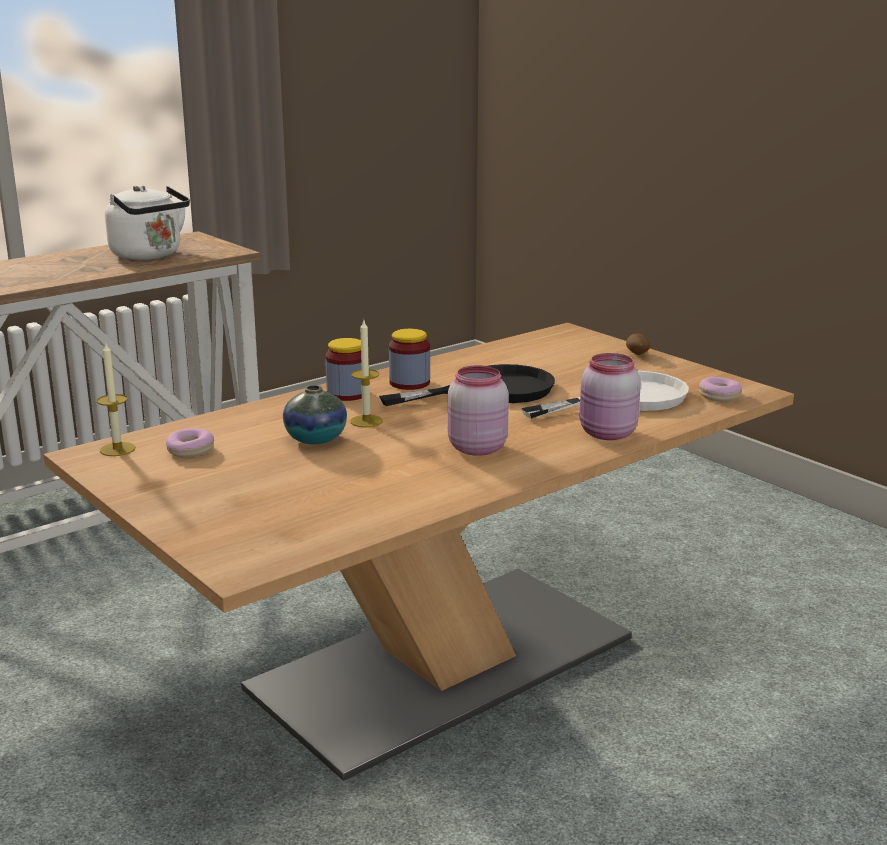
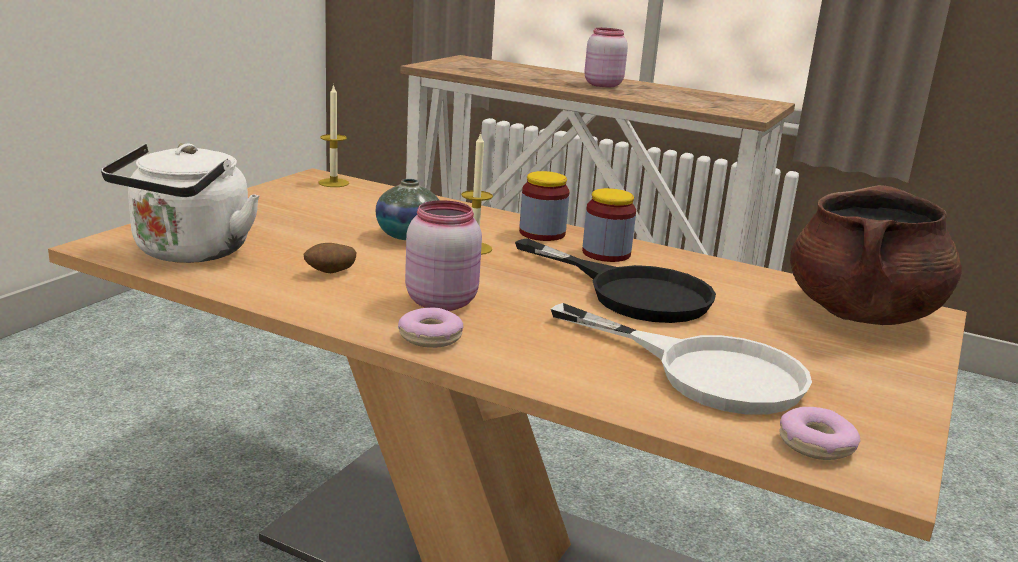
camera: 65 degrees right, 0 degrees up
white kettle [105,185,190,260] -> white kettle moved to [101,143,260,263]
donut [166,428,214,457] -> donut moved to [398,308,463,348]
pink jar [580,353,641,440] -> pink jar moved to [584,28,628,87]
potato [626,334,650,355] -> potato moved to [304,243,356,273]
none -> brown cooking pot [790,185,962,325]

